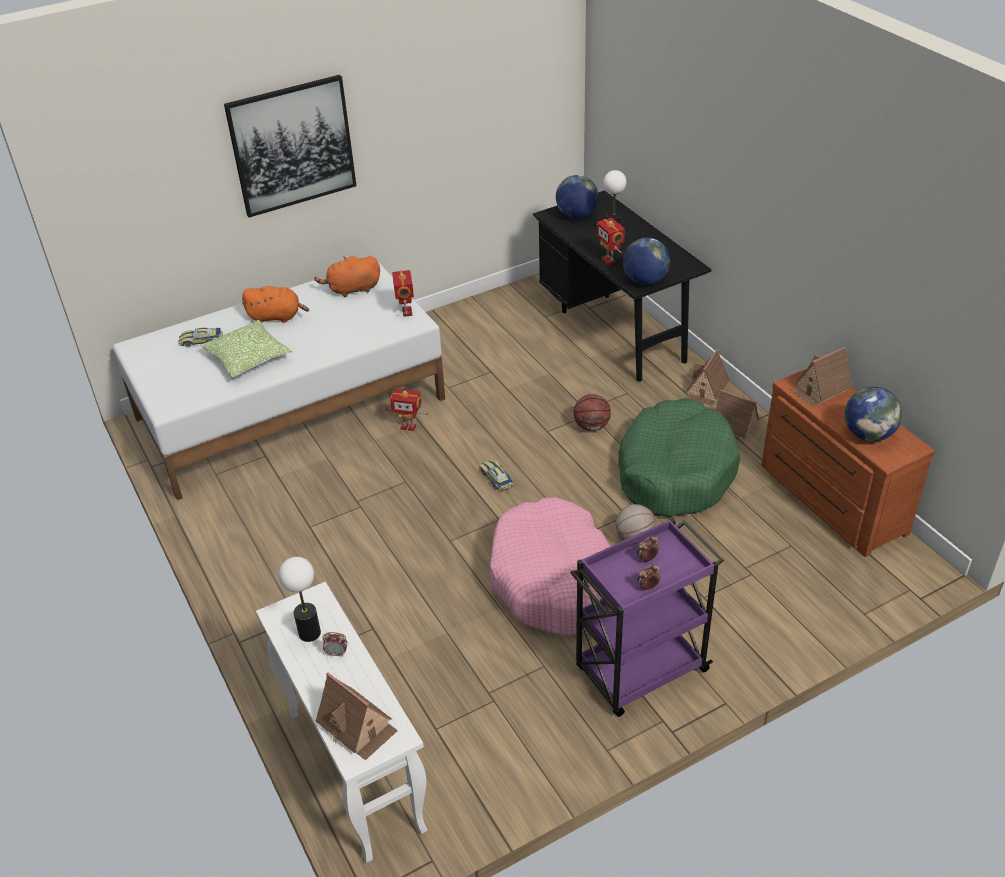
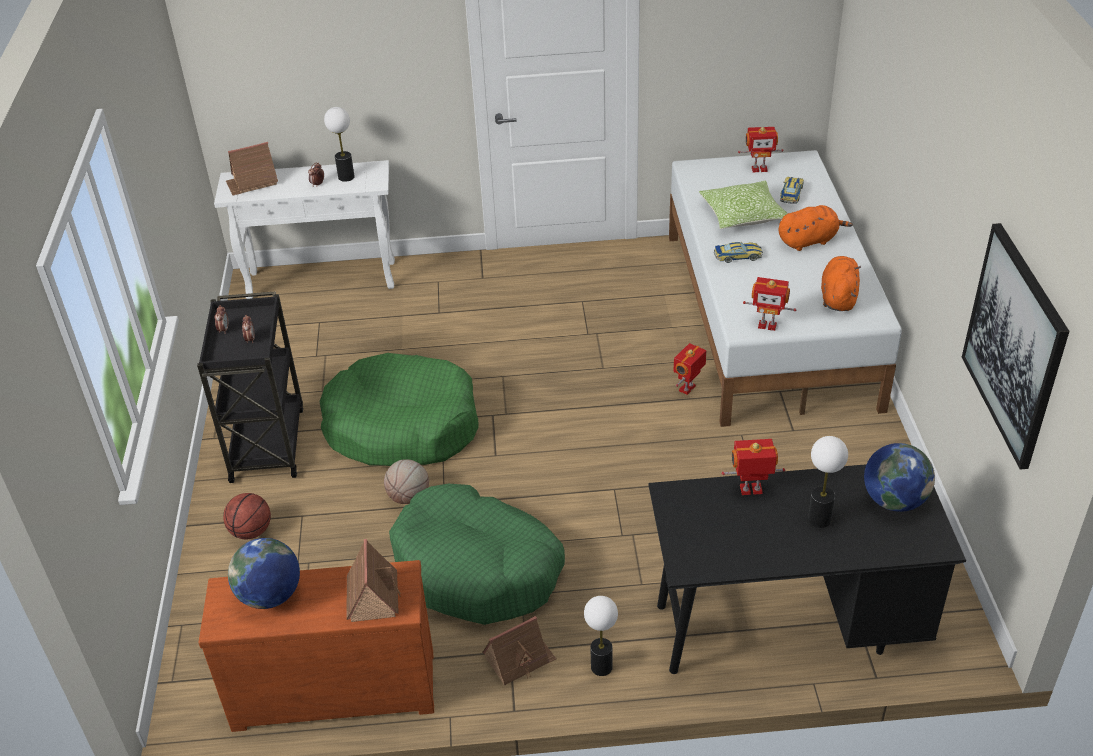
camera: 115 degrees right, 0 degrees up
picture [224,75,357,218] -> picture moved to [962,223,1069,469]
orange plush toy [242,286,309,323] -> orange plush toy turned 135 degrees counterclockwise [779,205,853,251]
toy car [480,460,514,491] -> toy car moved to [714,241,763,263]
pink dog bed [489,498,610,635] -> green dog bed [319,353,479,466]
purple cart [570,518,724,717] -> black cart [197,292,303,483]
basketball [574,394,611,431] -> basketball moved to [223,493,271,539]
globe [623,238,670,285] -> none
toy house [686,349,730,406] -> table lamp [584,596,618,676]
none -> toy robot [738,127,783,172]

